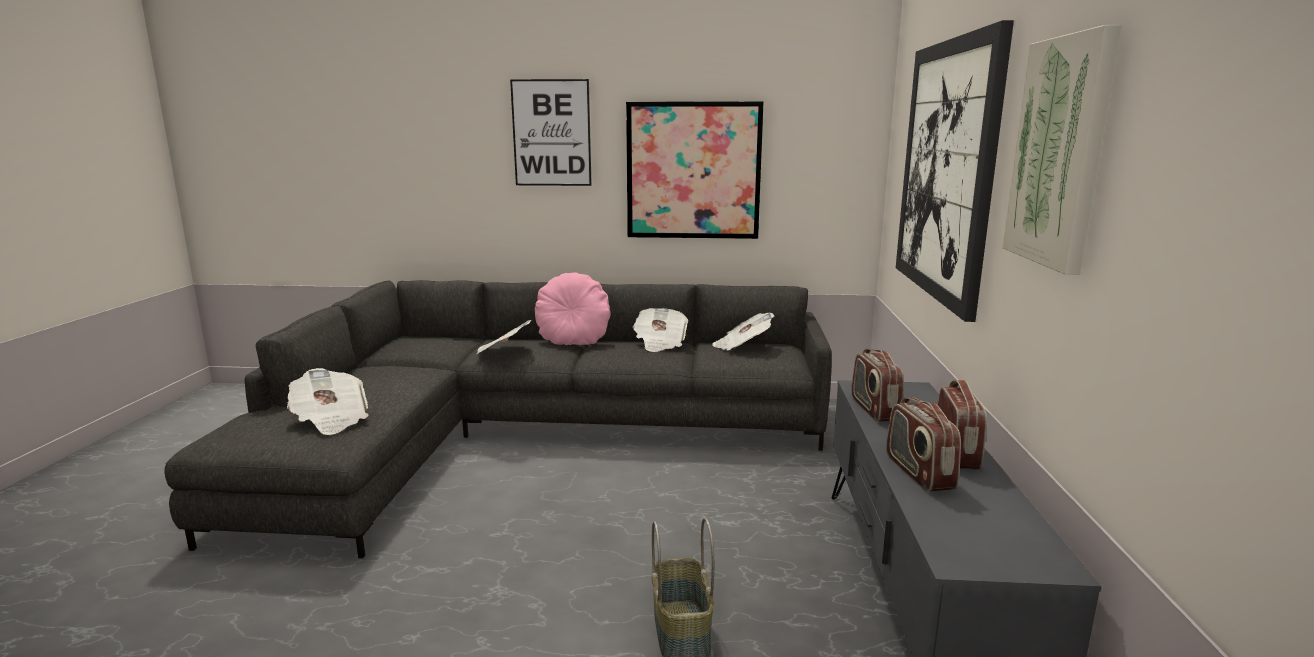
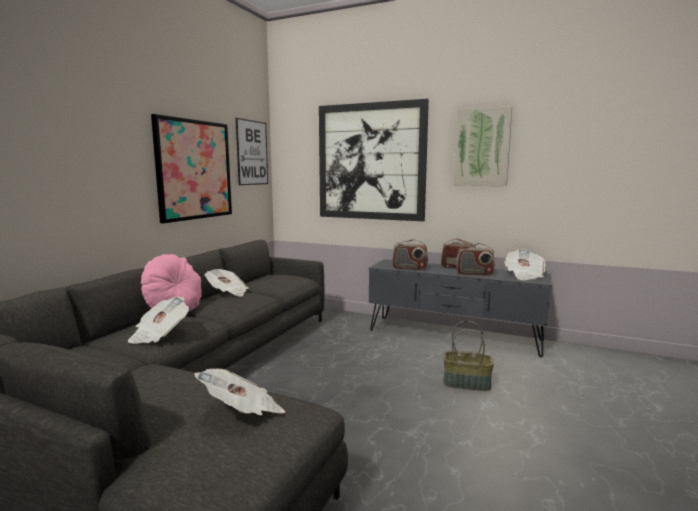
camera: 70 degrees left, 5 degrees down
picture [510,79,592,186] -> picture moved to [236,118,268,185]
newspaper [712,313,774,351] -> newspaper moved to [504,249,546,280]

